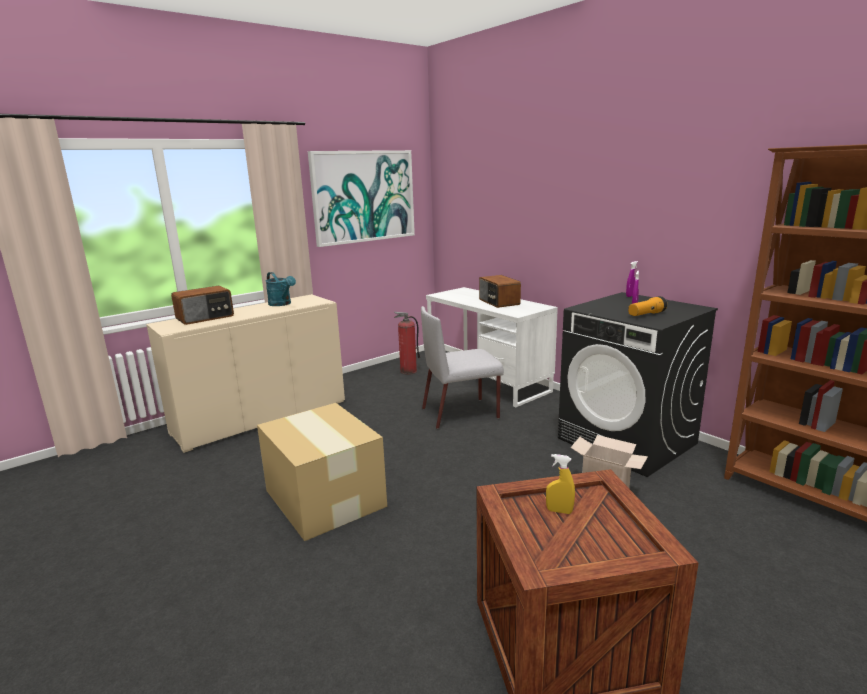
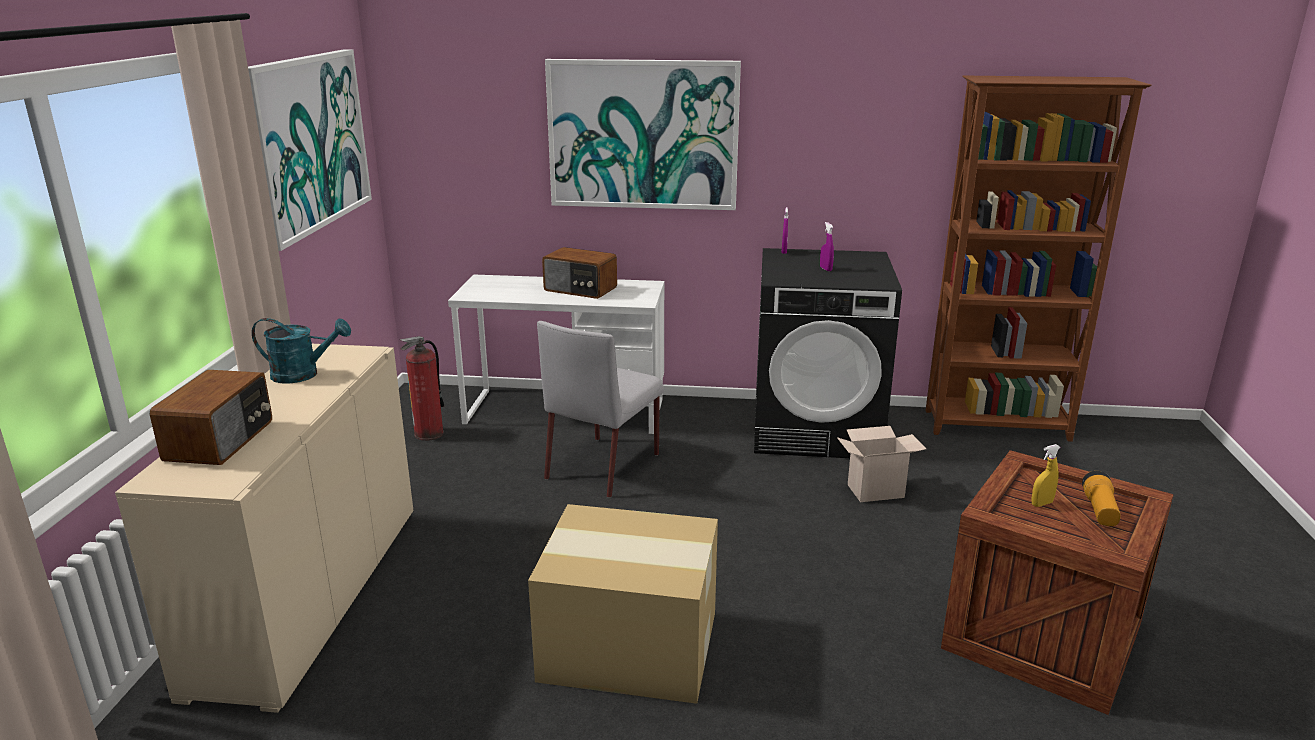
camera: 45 degrees left, 5 degrees up
flashlight [628,296,667,316] -> flashlight moved to [1082,471,1121,526]
none -> picture [545,59,741,210]

